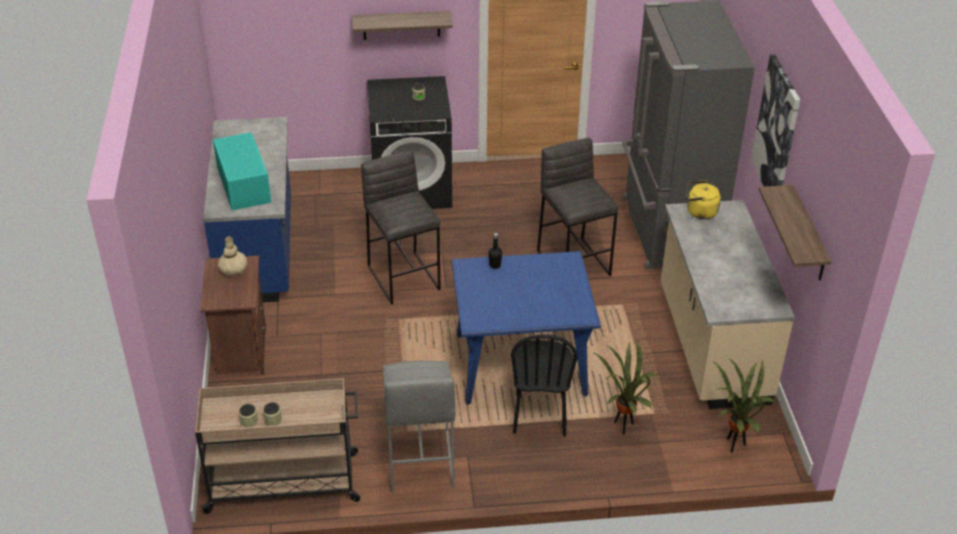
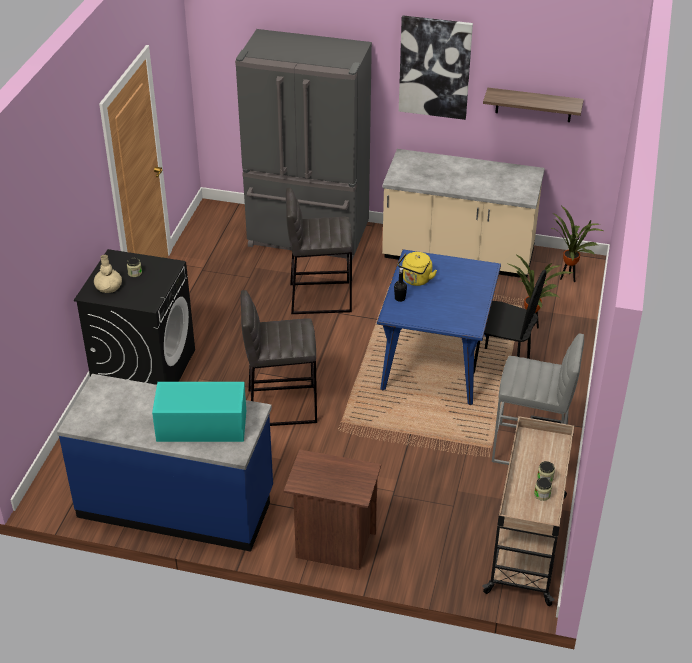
camera: 70 degrees left, 0 degrees up
beige vase [218,236,247,276] -> beige vase moved to [94,255,122,293]
shelf [352,11,453,40] -> none
yellow kettle [686,181,721,219] -> yellow kettle moved to [398,252,437,286]

